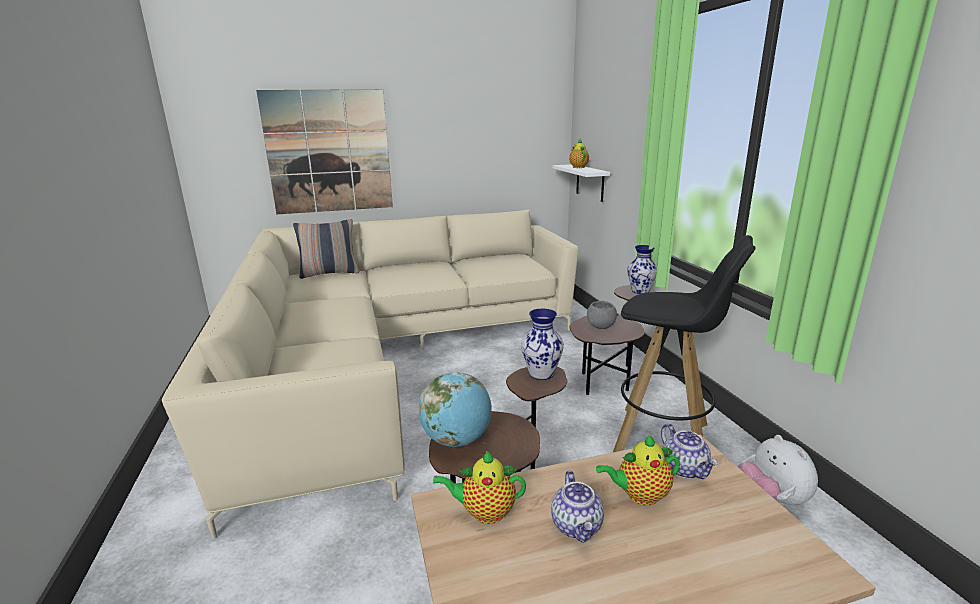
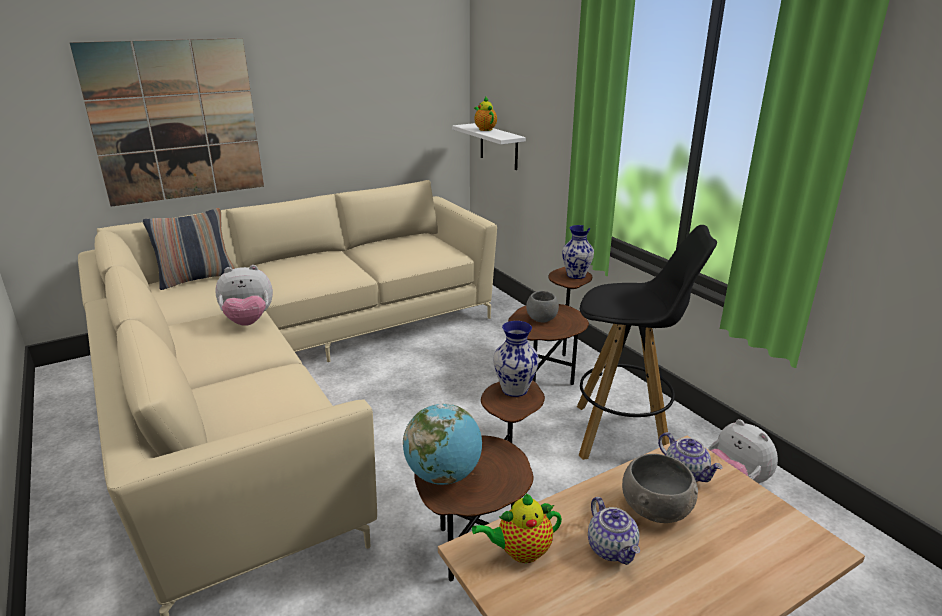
camera: 15 degrees left, 5 degrees up
teapot [596,435,680,506] -> grey bowl [622,454,698,523]
none -> plush toy [215,265,273,326]

